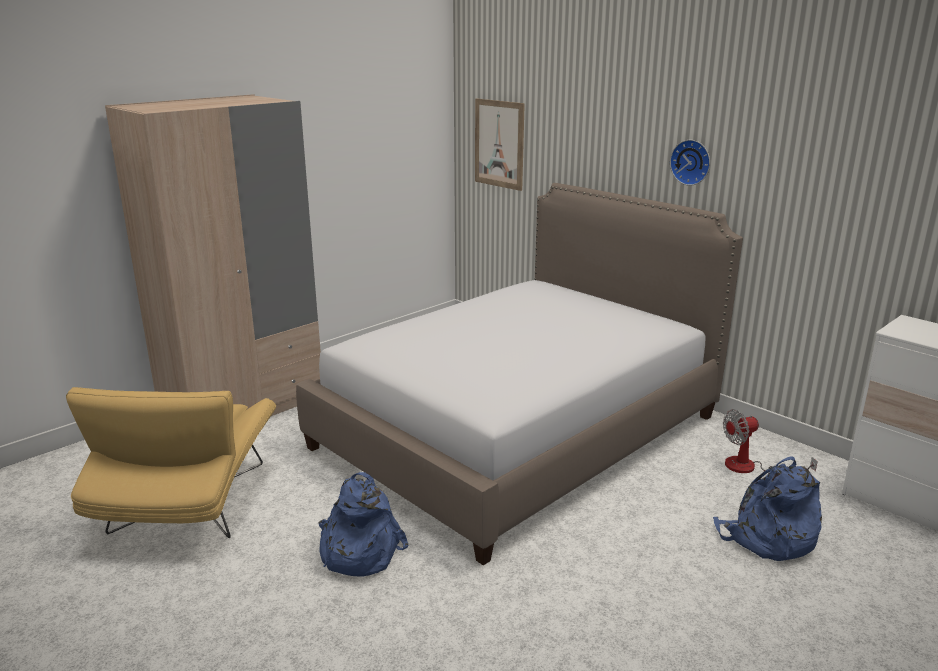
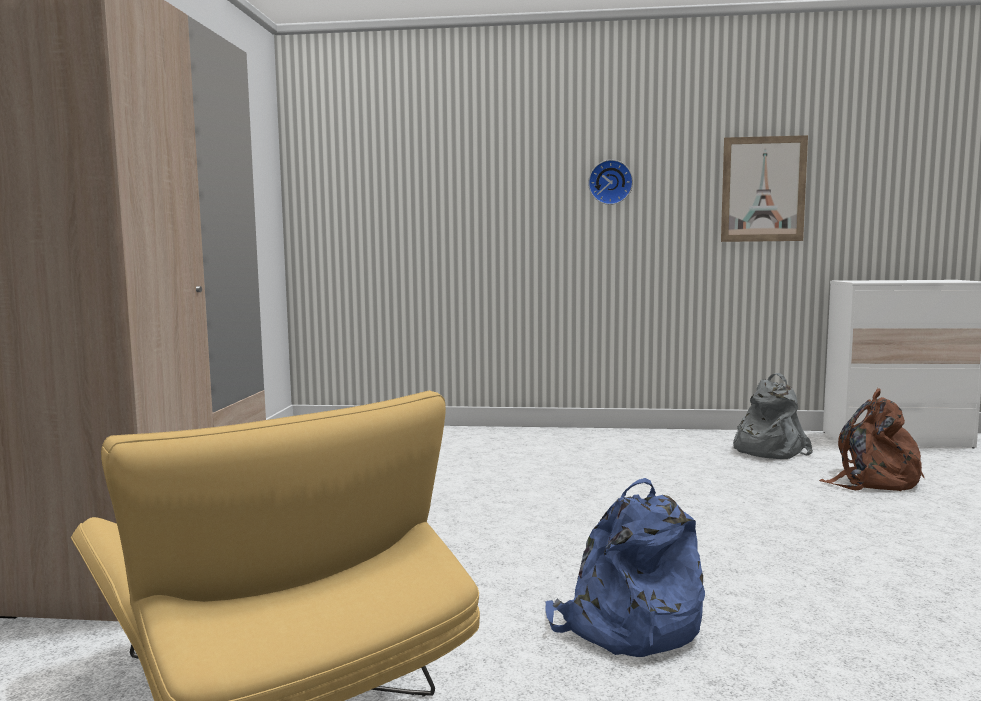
camera: 40 degrees left, 15 degrees down
bed [296,183,743,566] -> none
picture [475,98,525,191] -> picture moved to [721,135,808,242]
blue backpack [713,456,822,561] -> brown backpack [819,388,925,491]
fan [723,409,818,474] -> grey backpack [733,373,813,459]

